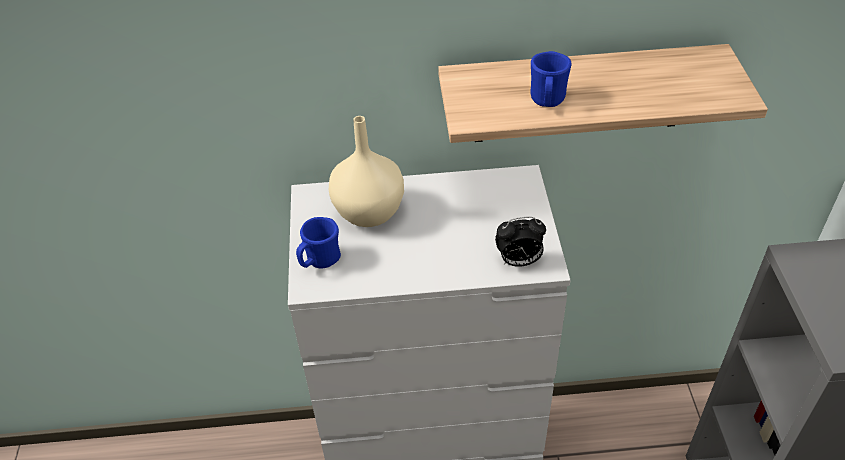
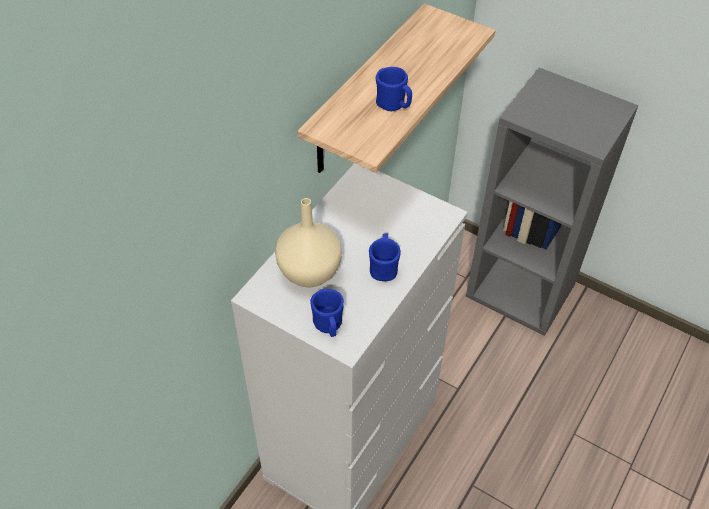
camera: 55 degrees left, 5 degrees up
alarm clock [495,217,546,267] -> none
none -> blue mug [369,233,401,281]

